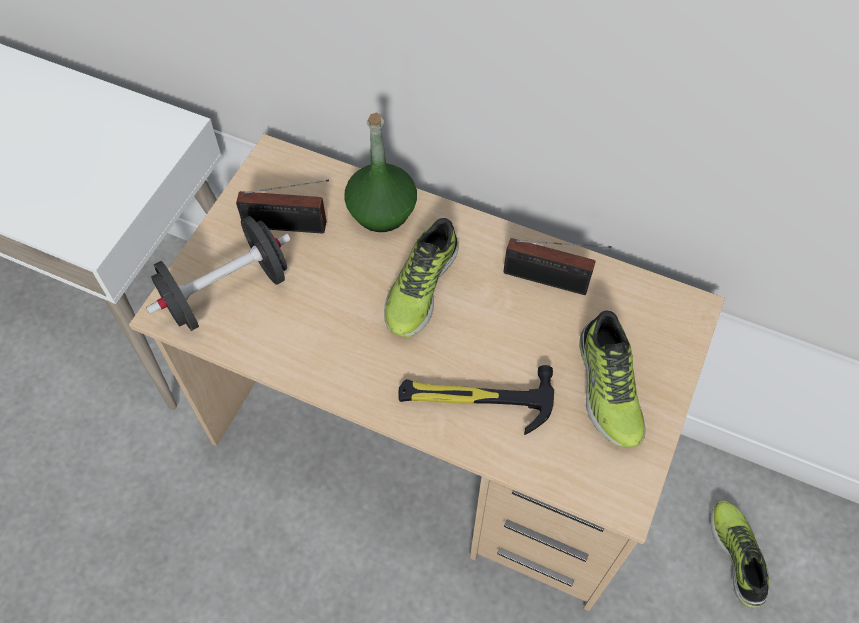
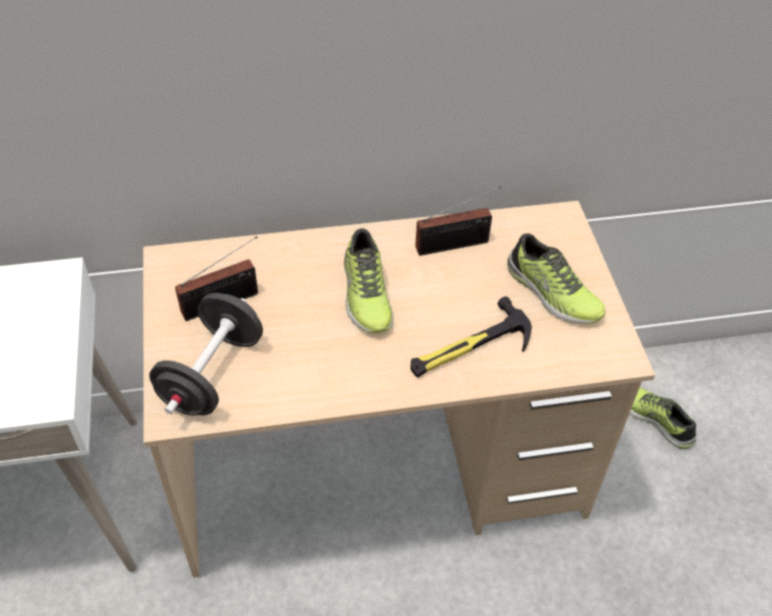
camera: 35 degrees left, 10 degrees down
green bottle [344,112,417,232] -> none

